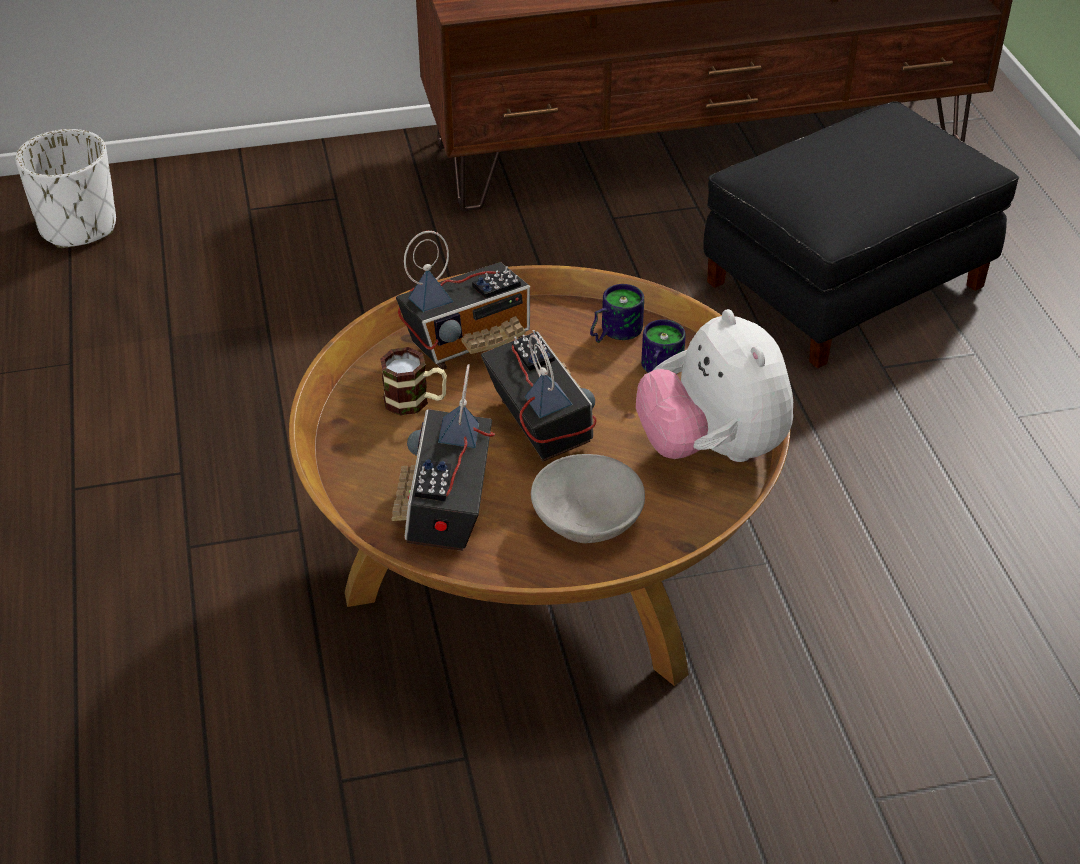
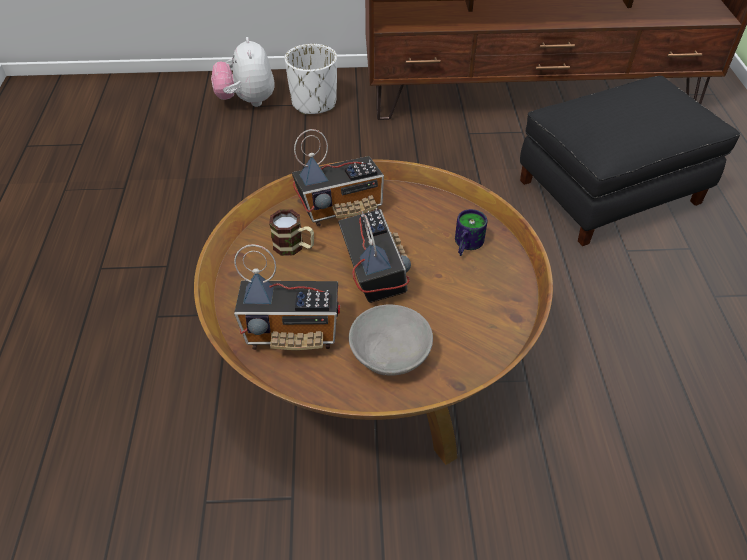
camera: 10 degrees right, 5 degrees up
white planter [15,129,116,248] -> white planter moved to [285,44,337,115]
radio [392,364,495,551] -> radio turned 105 degrees counterclockwise [234,244,340,350]
mug [590,284,644,343] -> none
plush toy [636,309,793,462] -> plush toy moved to [211,37,274,107]

